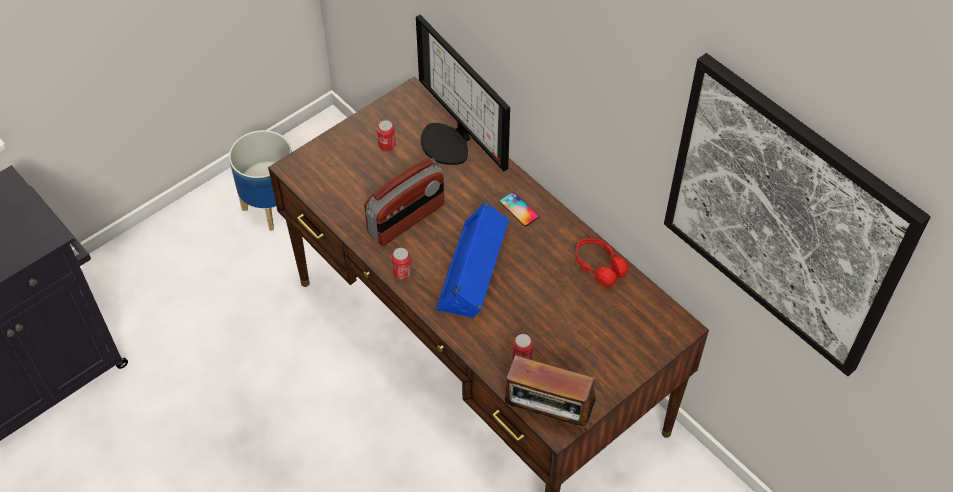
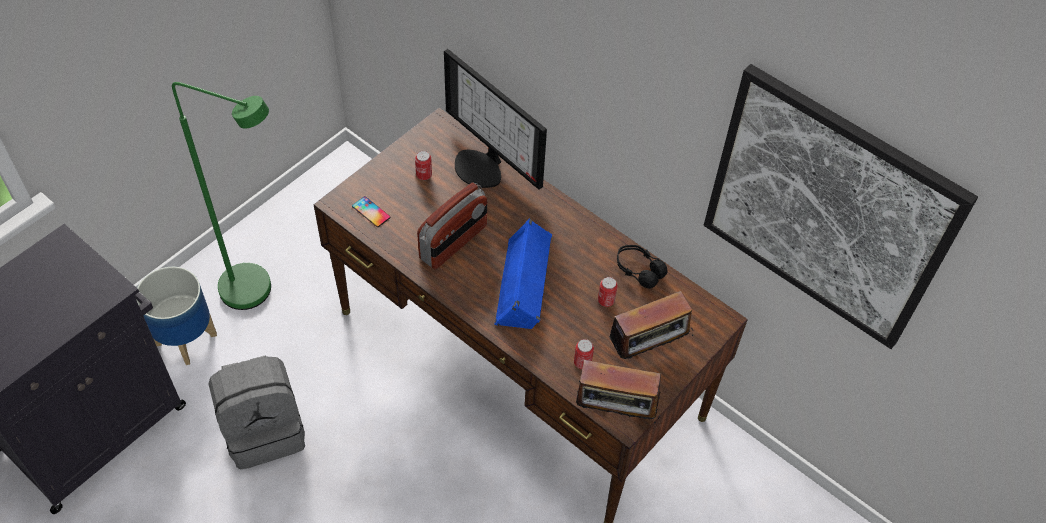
camera: 10 degrees left, 0 degrees up
planter [229,130,292,231] -> planter moved to [137,267,217,365]
can [392,248,411,280] -> can moved to [598,277,618,307]
phone [499,192,539,226] -> phone moved to [352,196,390,227]
red headphones [576,238,628,287] -> black headphones [617,245,667,289]
none -> green floor lamp [172,82,271,310]
none -> grey backpack [208,356,305,470]
none -> radio [609,291,694,359]

